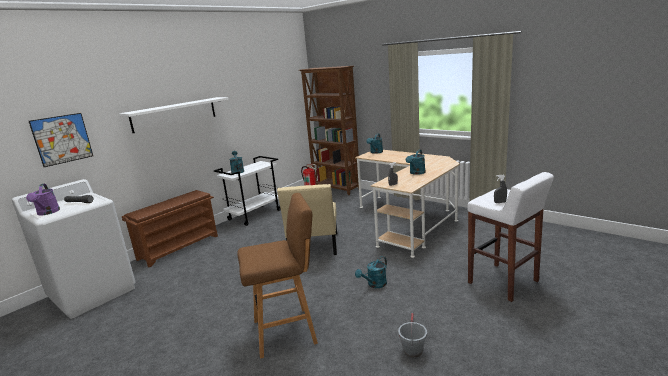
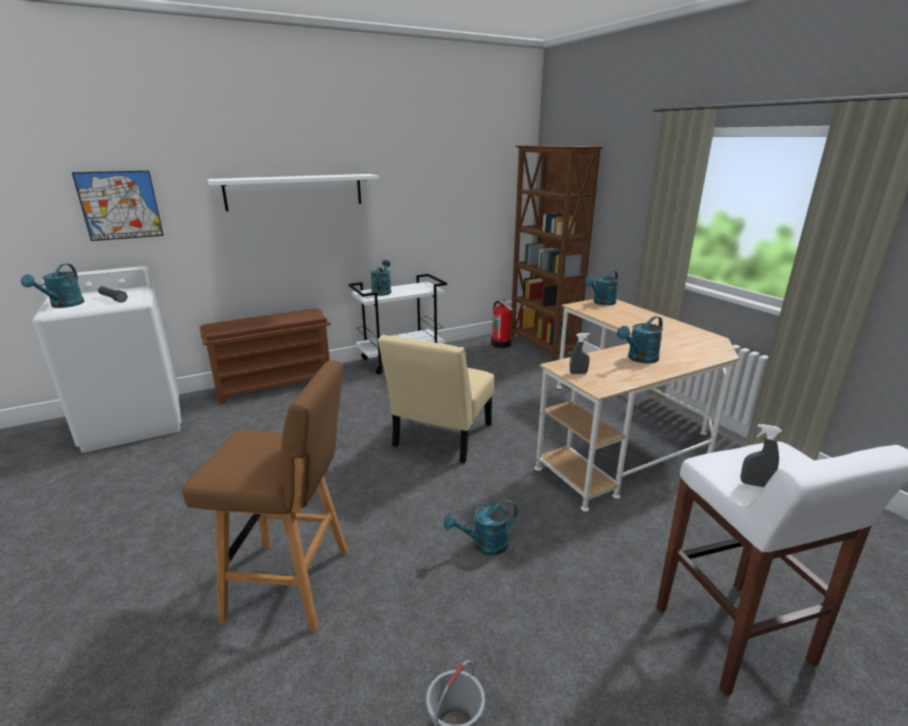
camera: 20 degrees right, 5 degrees up
purple watering can [26,183,60,216] -> turquoise watering can [21,264,85,308]

